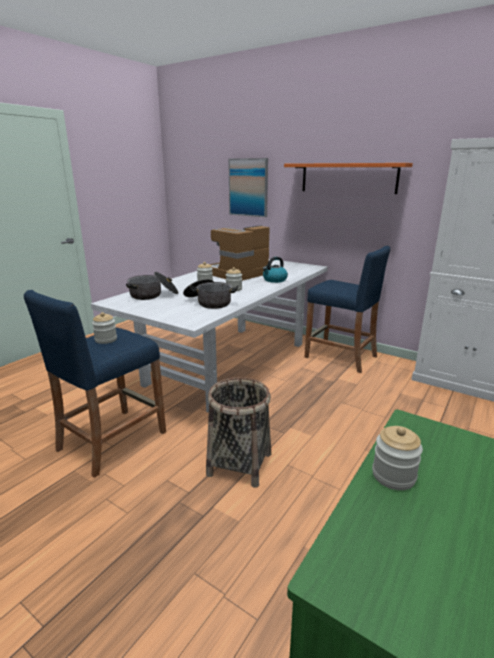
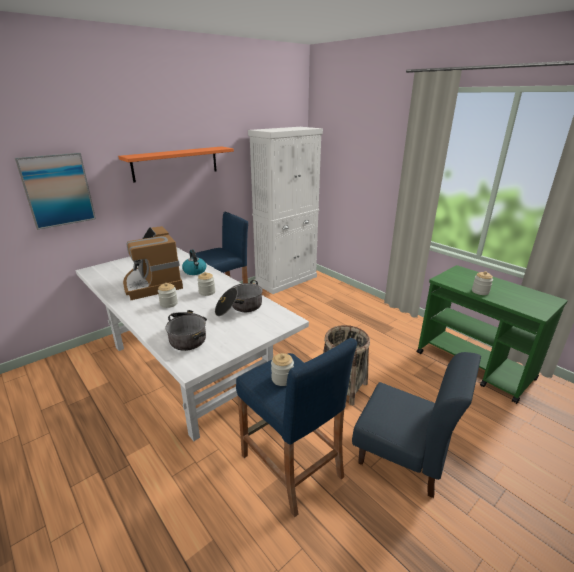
camera: 75 degrees left, 5 degrees up
none -> blue chair [352,352,481,498]

